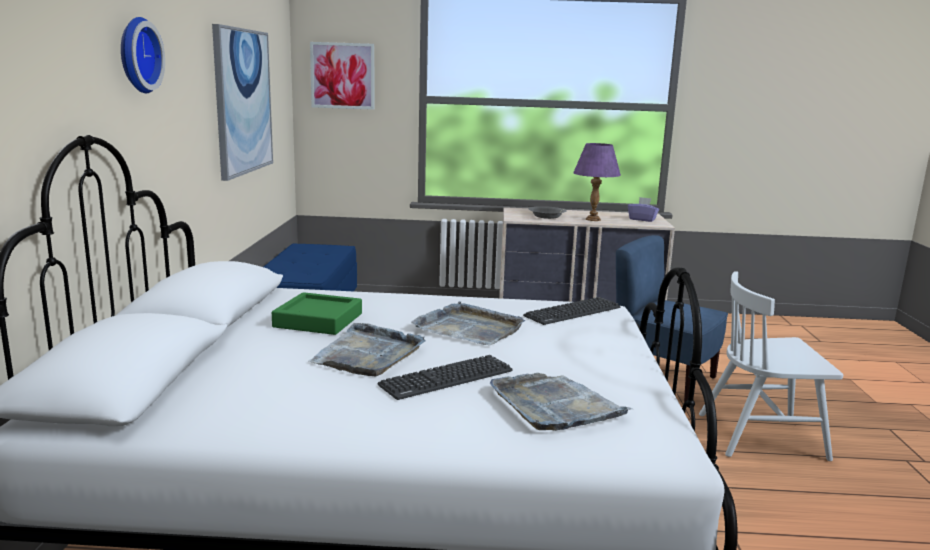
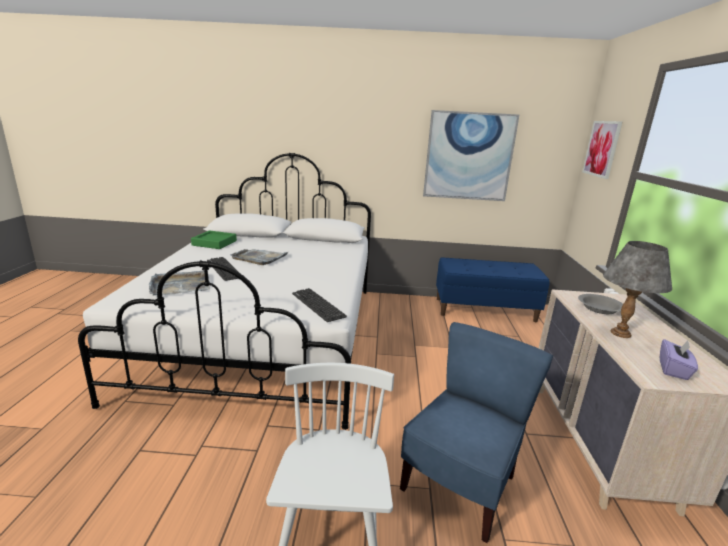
camera: 90 degrees right, 5 degrees up
wall clock [121,17,165,93] -> none
green tray [272,292,362,335] -> green tray moved to [191,231,237,249]
grey tray [411,301,525,345] -> none
purple table lamp [573,143,621,221] -> grey table lamp [603,241,672,338]

